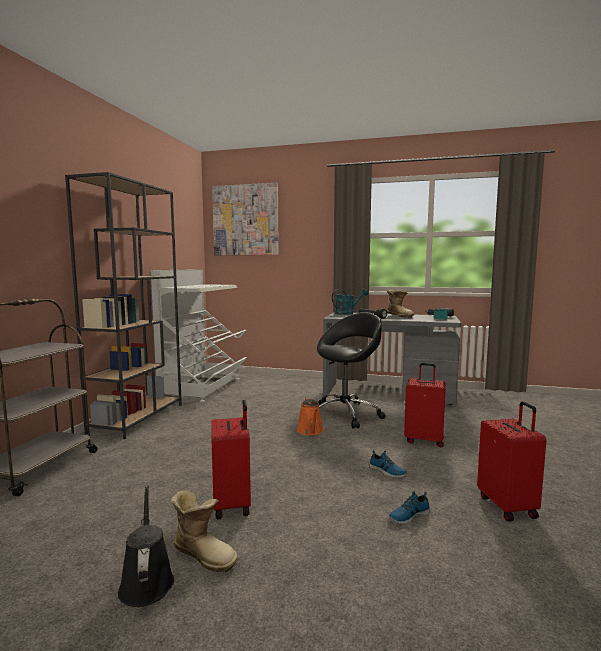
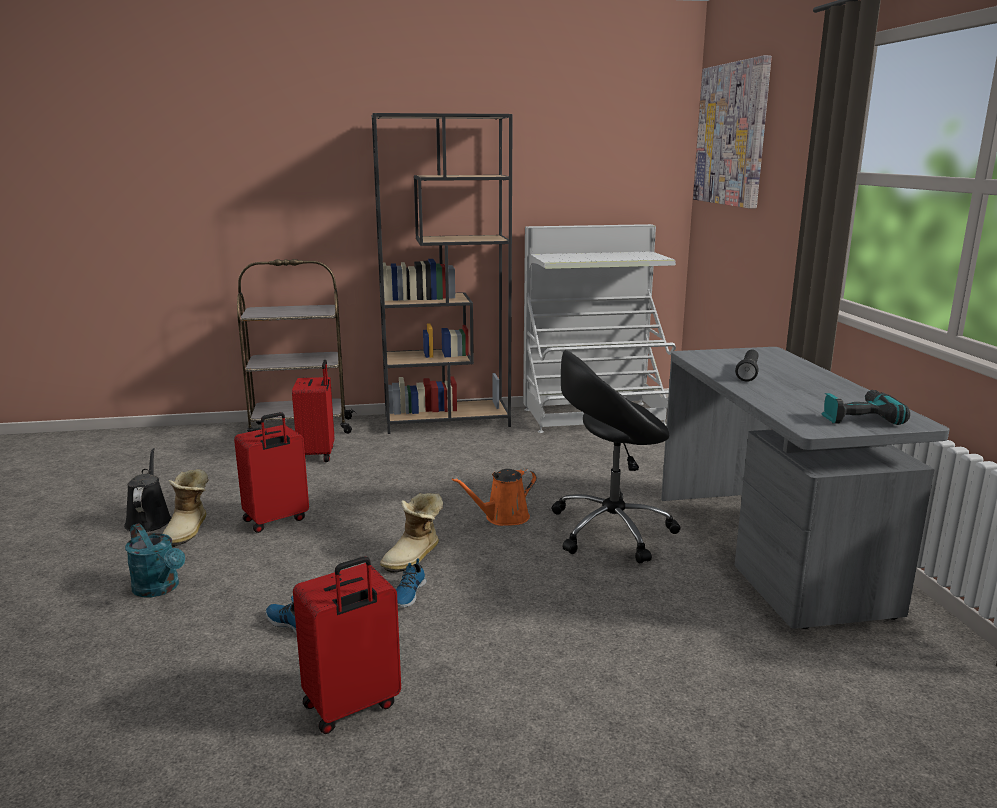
camera: 65 degrees right, 10 degrees up
black watering can [118,486,174,607] -> black watering can turned 60 degrees counterclockwise [124,448,172,532]
black office chair [317,312,386,429] -> black office chair turned 135 degrees clockwise [552,350,681,563]
turquoise watering can [332,289,368,315] -> turquoise watering can moved to [125,523,185,597]
boot [387,290,414,318] -> boot moved to [380,493,443,573]
red suitcase [404,363,446,447] -> red suitcase moved to [292,360,335,462]

